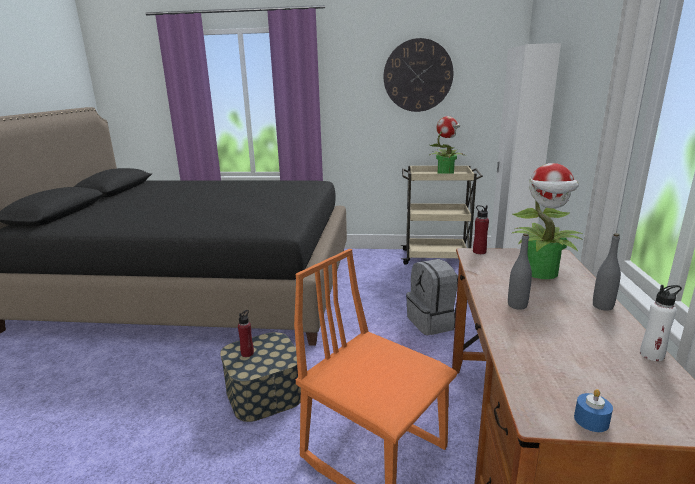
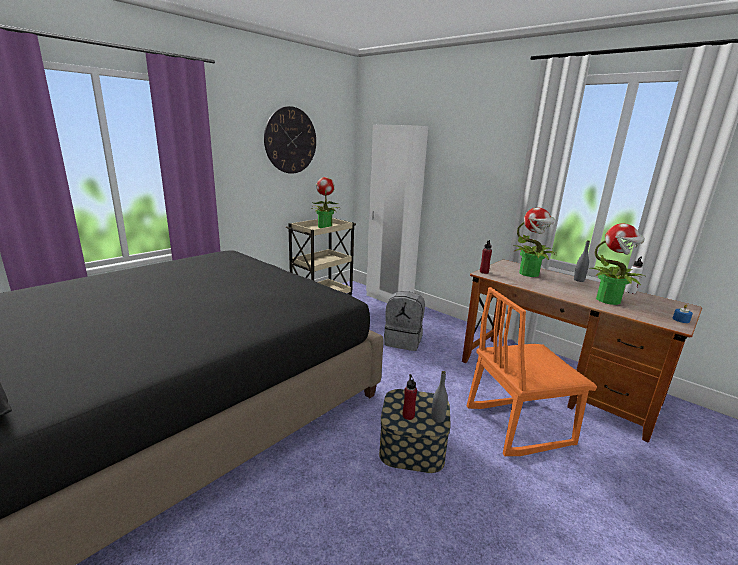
camera: 55 degrees left, 0 degrees up
grey bottle [508,233,532,310] -> grey bottle moved to [431,371,448,423]
none -> potted plant [588,223,645,305]

